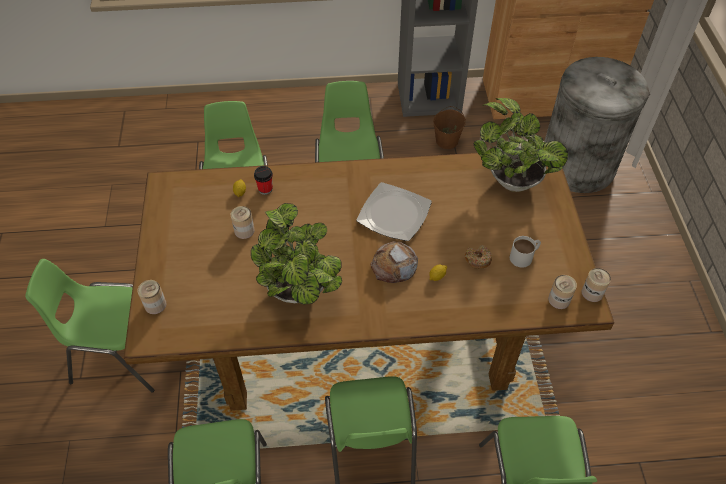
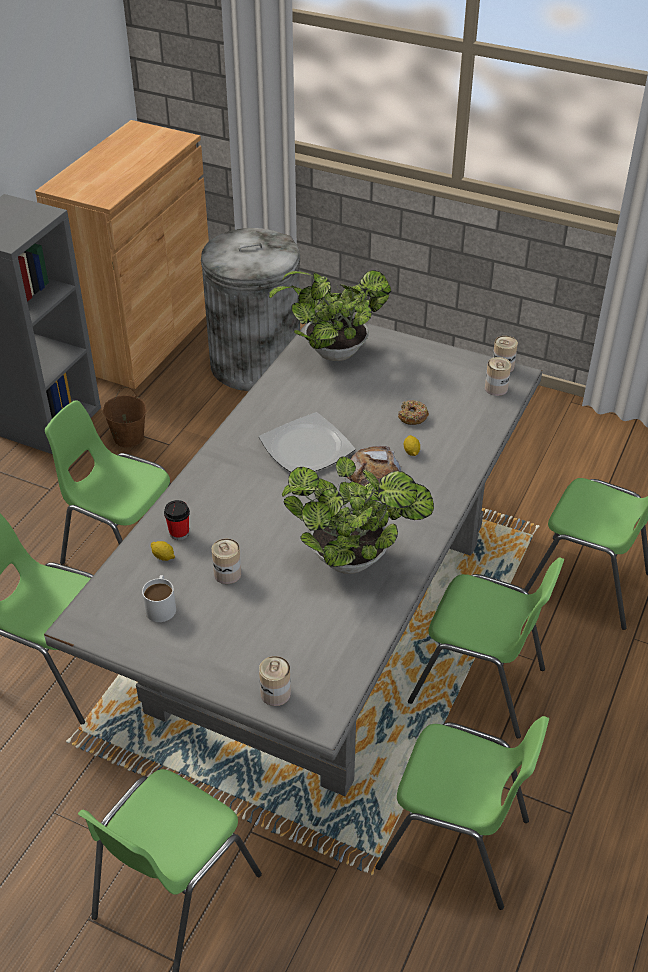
camera: 60 degrees left, 10 degrees down
brown dining table [124,153,614,411] -> grey dining table [44,311,542,796]
white mug [510,236,541,268] -> white mug moved to [142,575,176,622]

